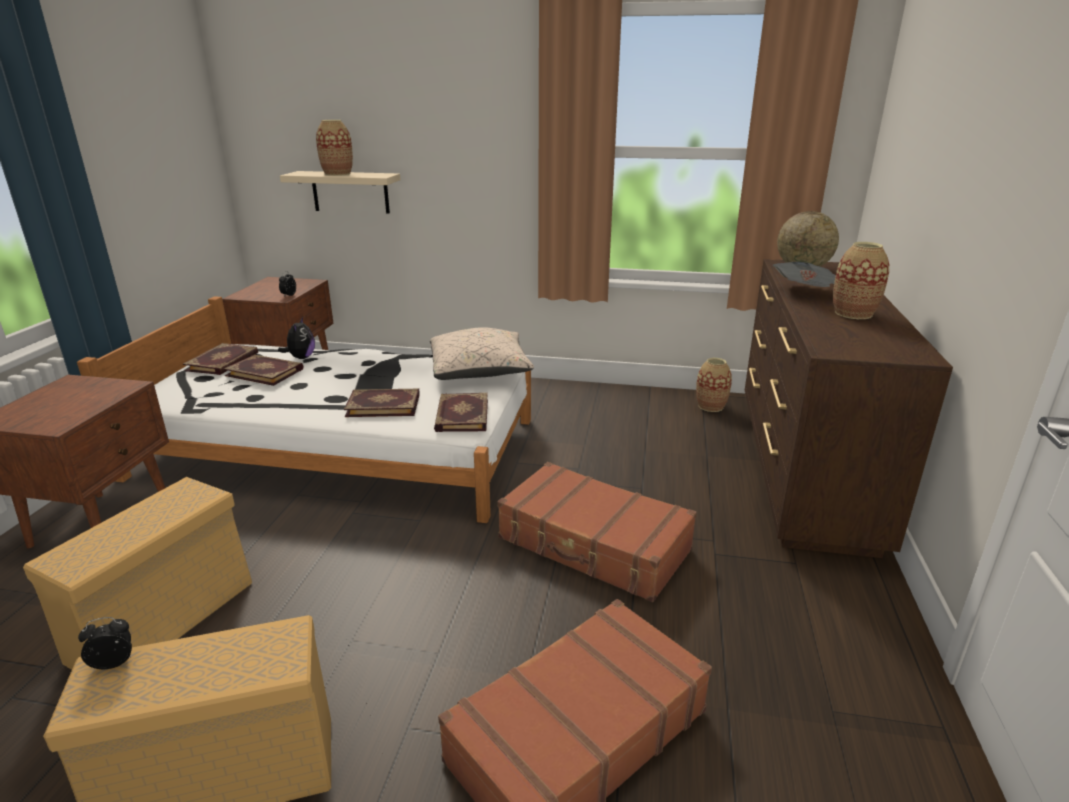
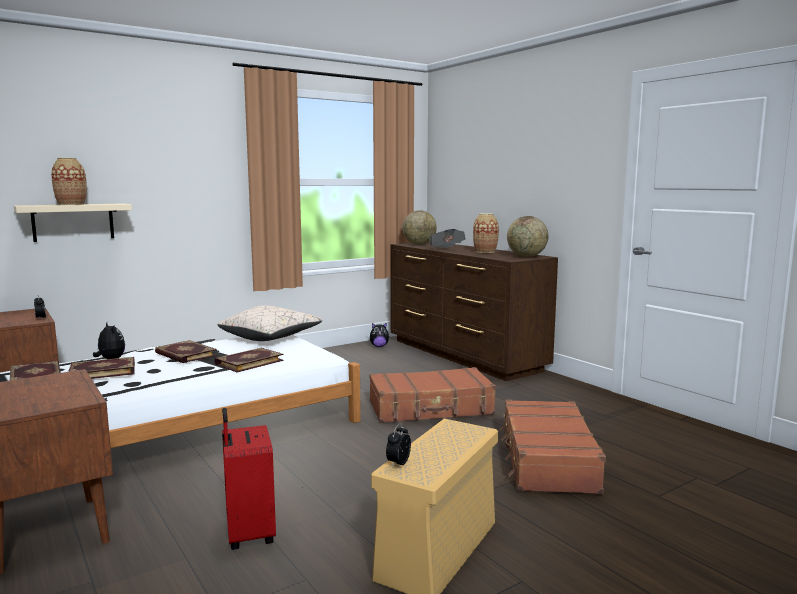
camera: 45 degrees left, 15 degrees down
beige storage box [23,477,252,670] -> red suitcase [222,408,276,550]
book [434,393,488,432] -> book moved to [155,340,217,363]
vase [696,358,732,412] -> plush toy [370,323,390,347]
none -> globe [507,216,548,257]

